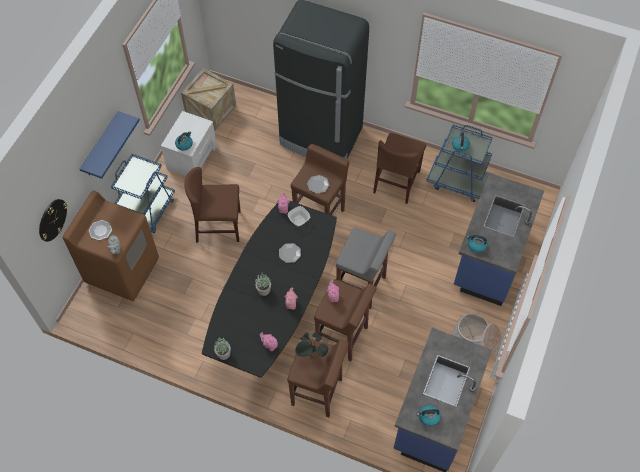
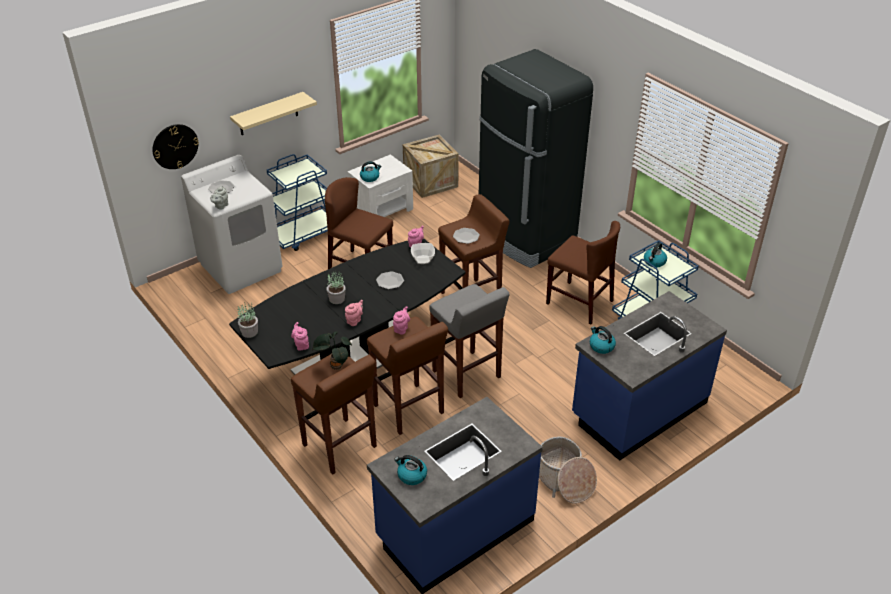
camera: 30 degrees right, 20 degrees down
brown washing machine [62,190,159,301] -> white washing machine [181,155,282,294]
blue shelf [80,111,140,179] -> beige shelf [230,92,317,135]
brown chair [373,133,426,204] -> brown chair turned 105 degrees counterclockwise [546,221,620,324]

